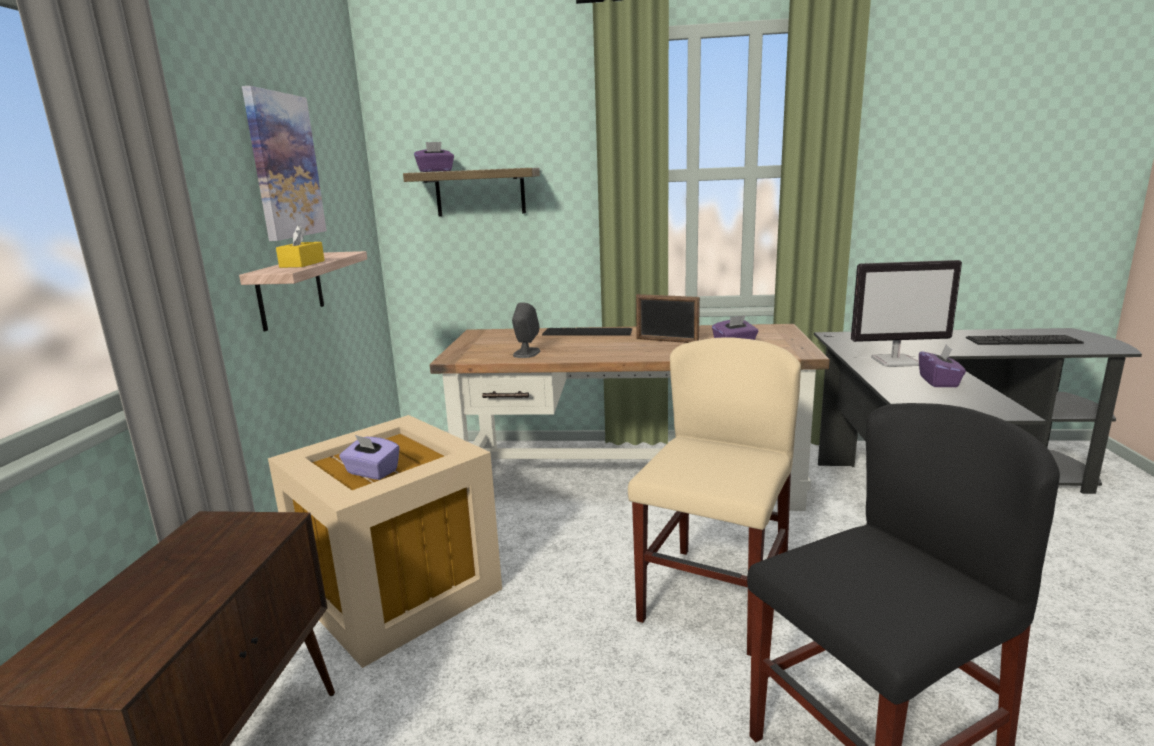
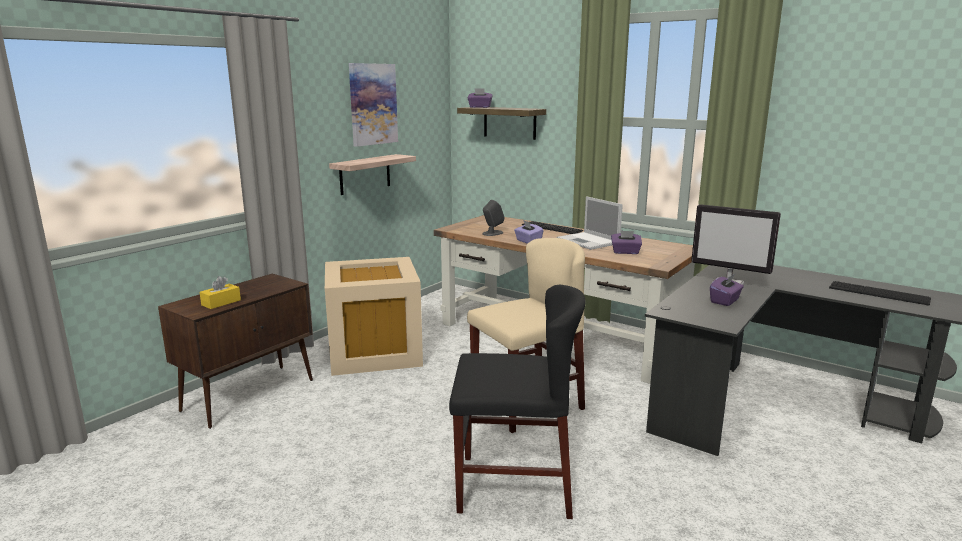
camera: 30 degrees right, 0 degrees up
yellow tissue box [276,225,325,268] -> yellow tissue box moved to [200,276,241,309]
purple tissue box [339,434,400,480] -> purple tissue box moved to [514,220,544,244]
picture frame [636,294,700,343] -> laptop [556,196,623,250]

